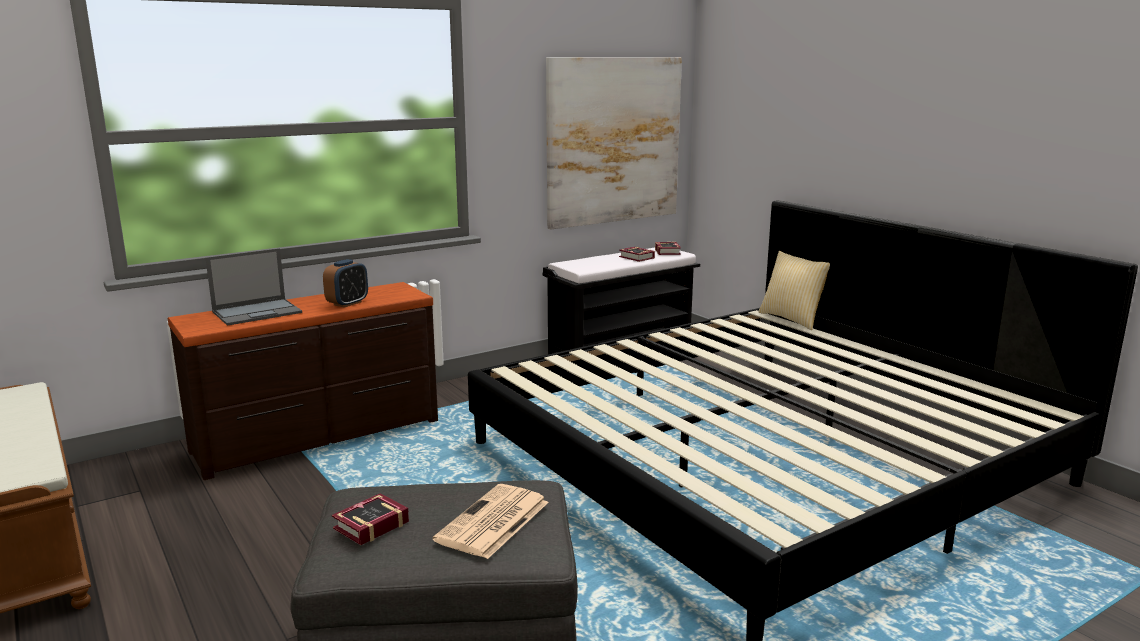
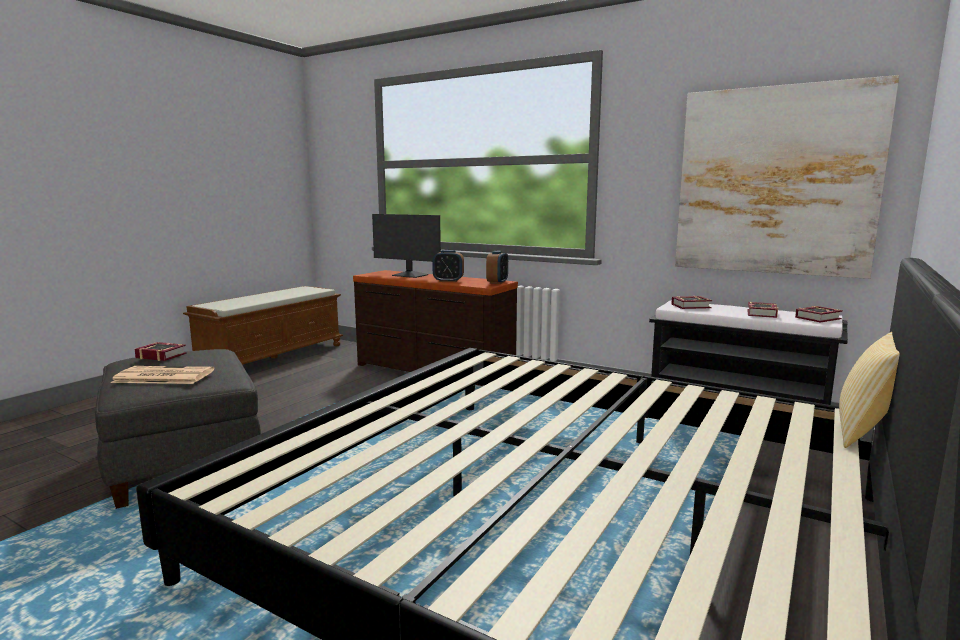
camera: 65 degrees right, 5 degrees down
laptop [205,248,302,326] -> monitor [372,214,441,278]
none -> alarm clock [486,251,508,284]
none -> book [671,296,712,309]

